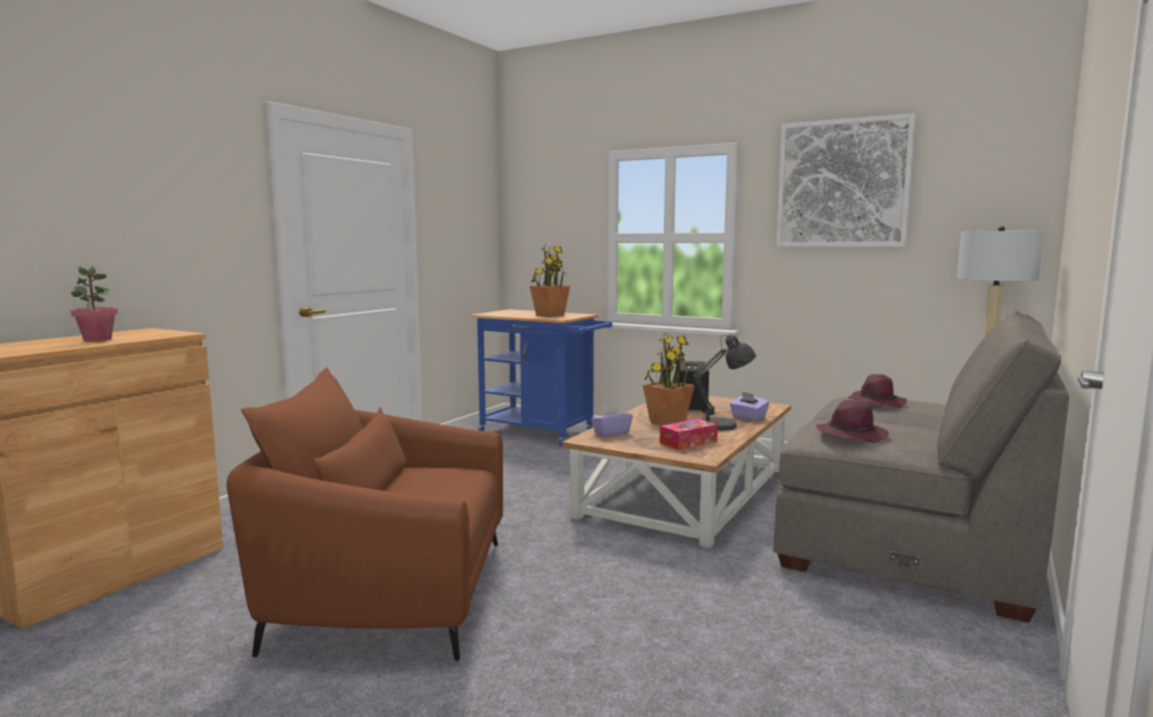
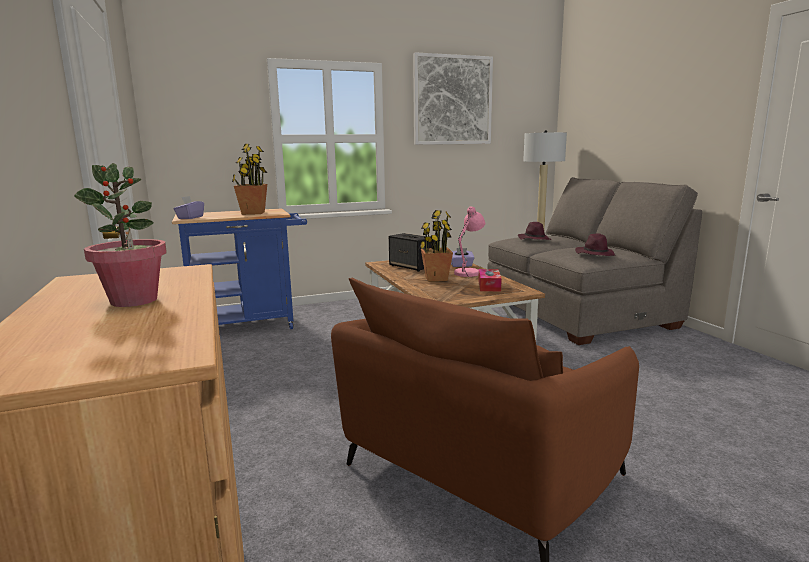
camera: 50 degrees left, 5 degrees up
purple tissue box [591,404,633,436] -> purple tissue box moved to [174,196,204,219]
grey table lamp [693,334,756,431] -> pink table lamp [454,206,485,277]

